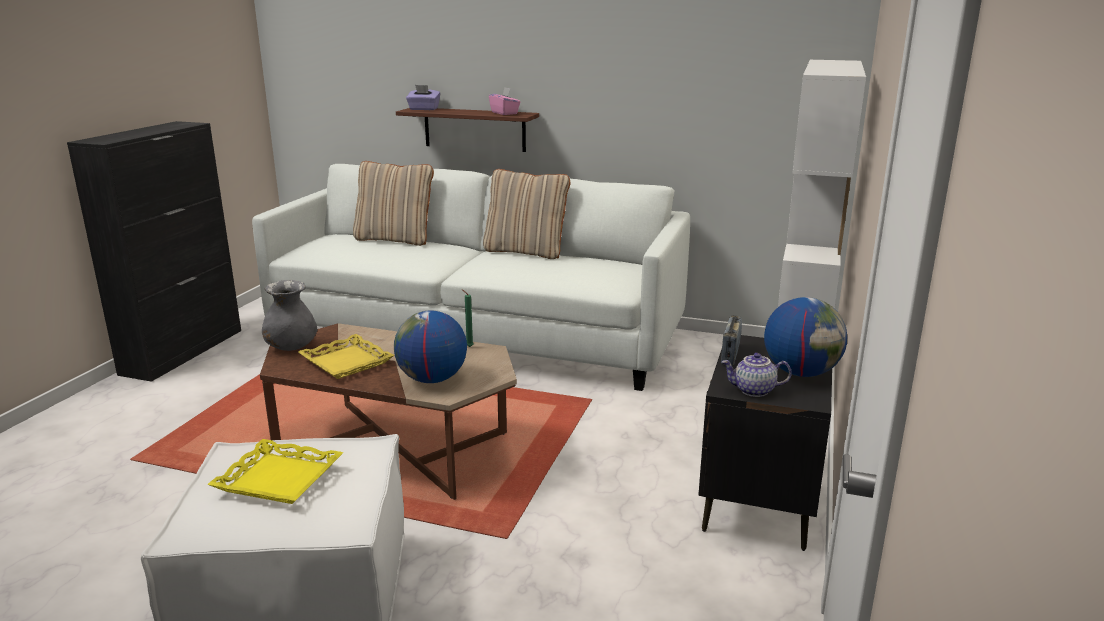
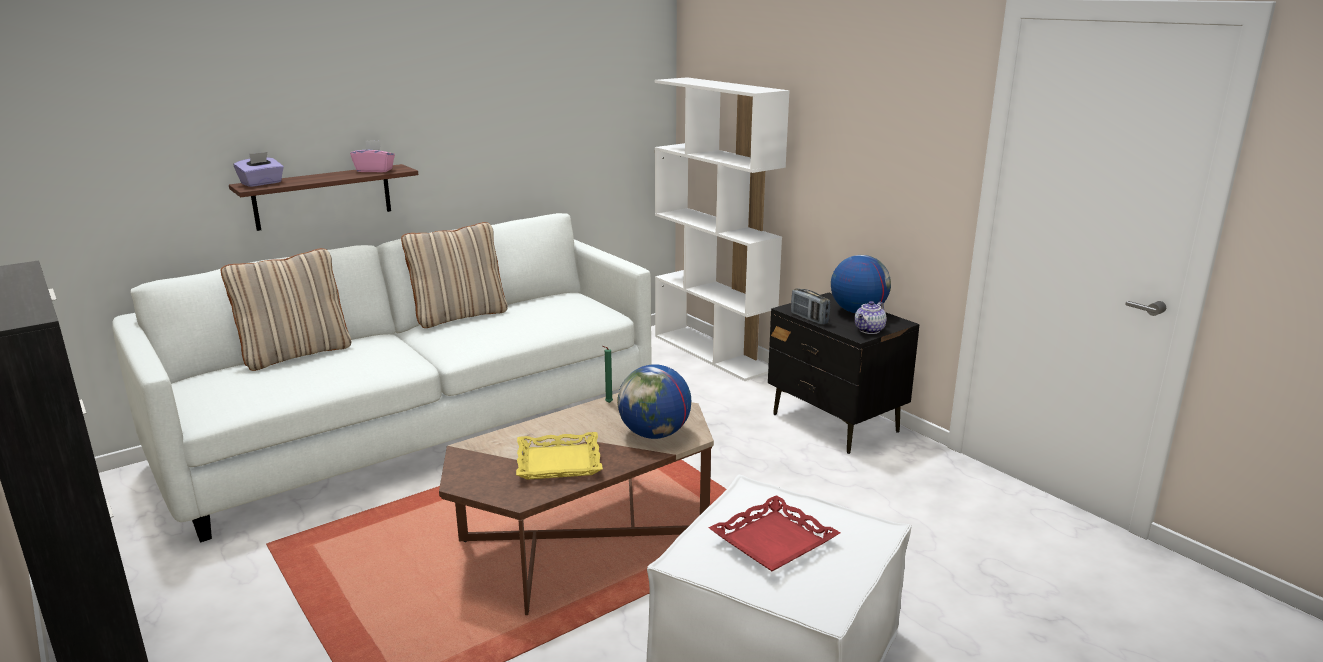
camera: 55 degrees left, 0 degrees up
yellow tray [207,439,344,504] -> red tray [708,495,841,571]
grey vase [262,280,317,351] -> none

